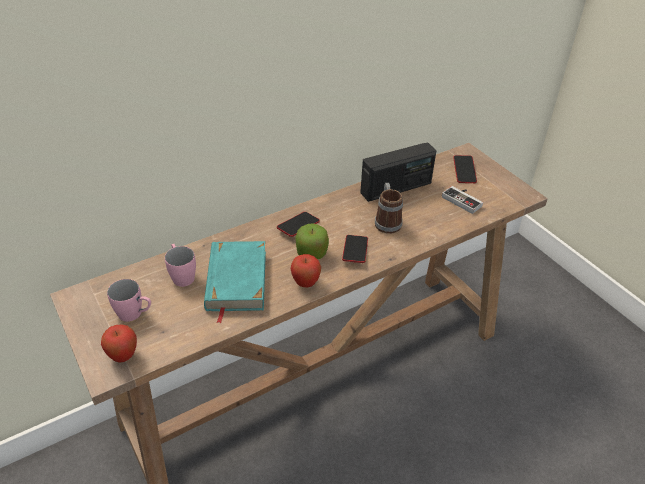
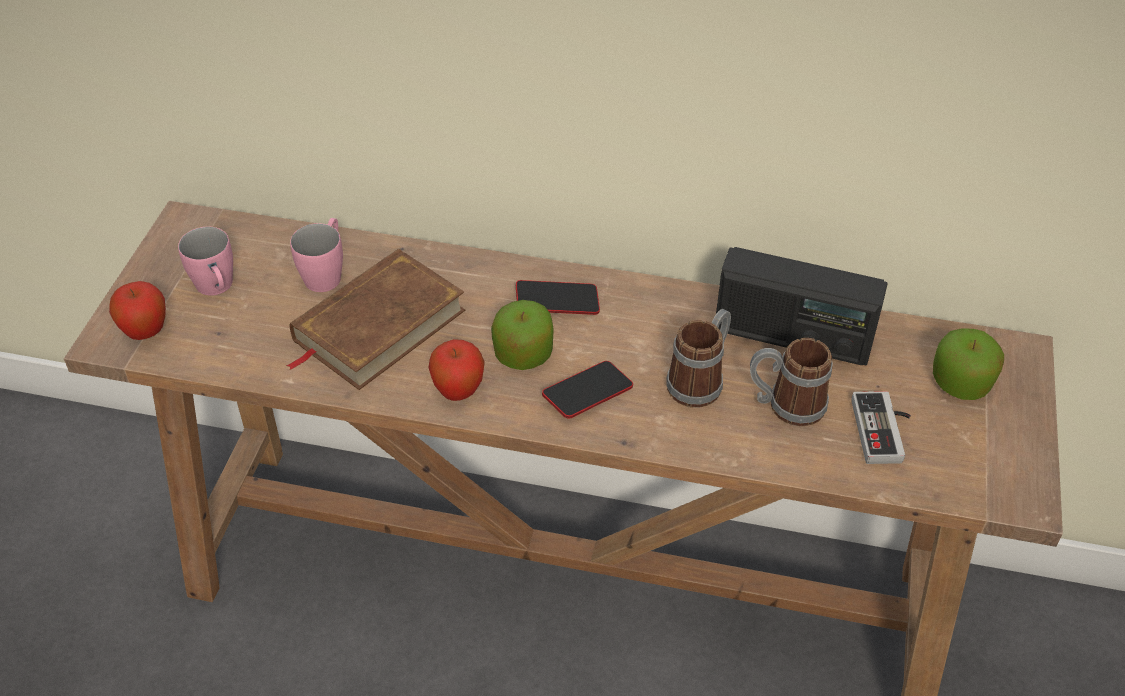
camera: 45 degrees right, 5 degrees up
turquoise book [204,241,266,324] -> brown book [286,249,465,390]
phone [453,155,477,183] -> apple [933,328,1004,400]
none -> mug [750,338,833,426]

